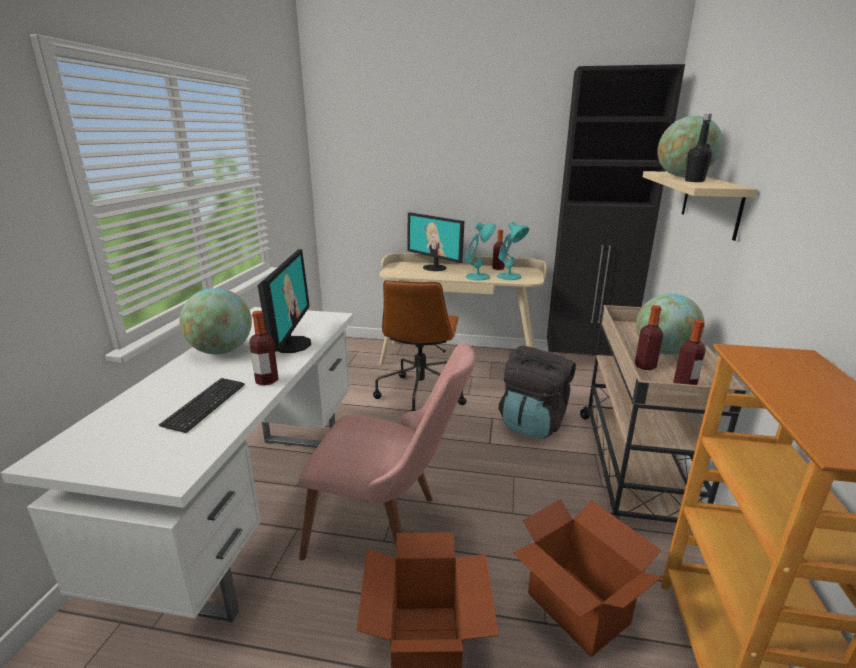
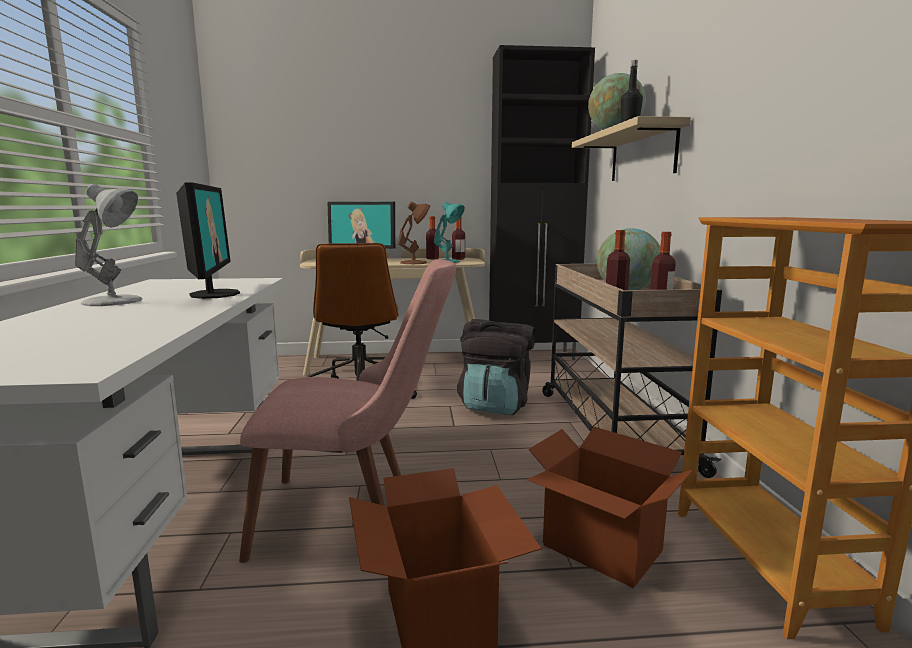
camera: 15 degrees left, 10 degrees down
keyboard [159,378,245,433] -> none
globe [179,288,252,354] -> white table lamp [75,184,142,306]
bottle [249,311,279,386] -> bottle moved to [452,217,465,260]
turquoise table lamp [465,222,496,281] -> brown table lamp [398,202,430,264]

